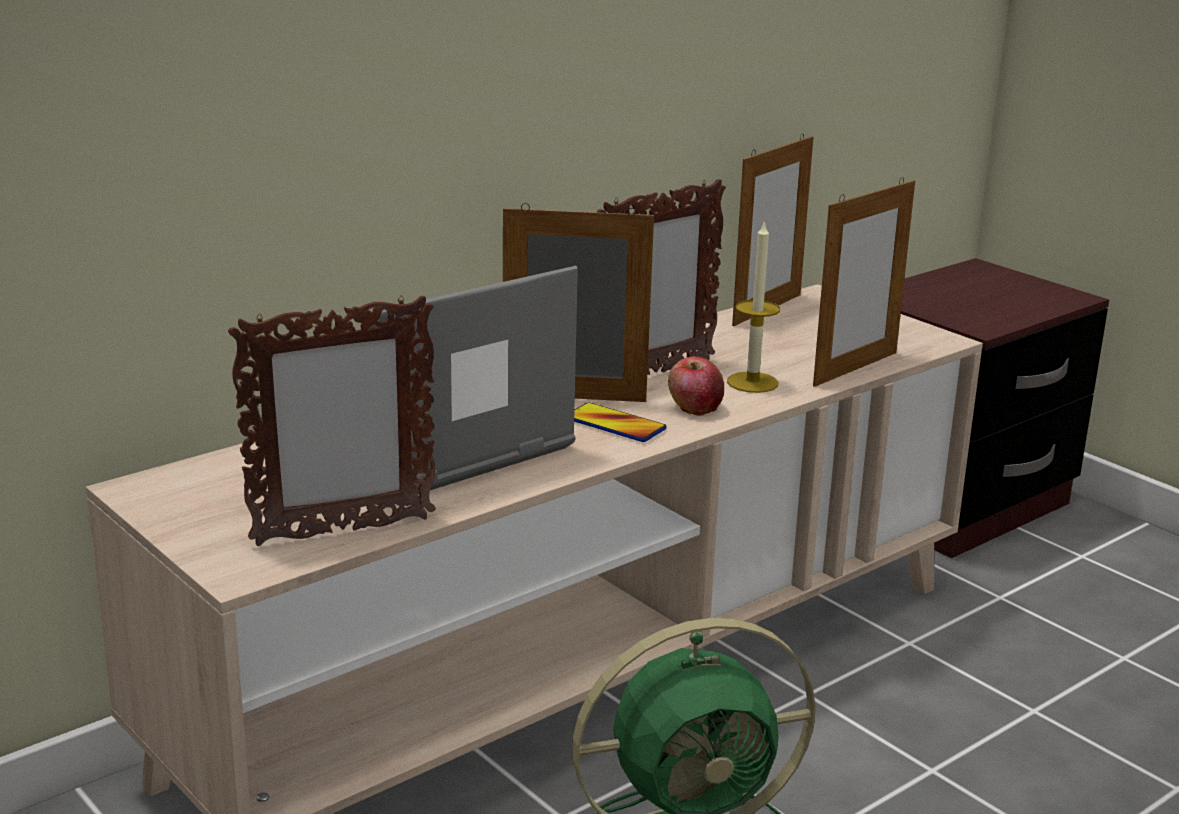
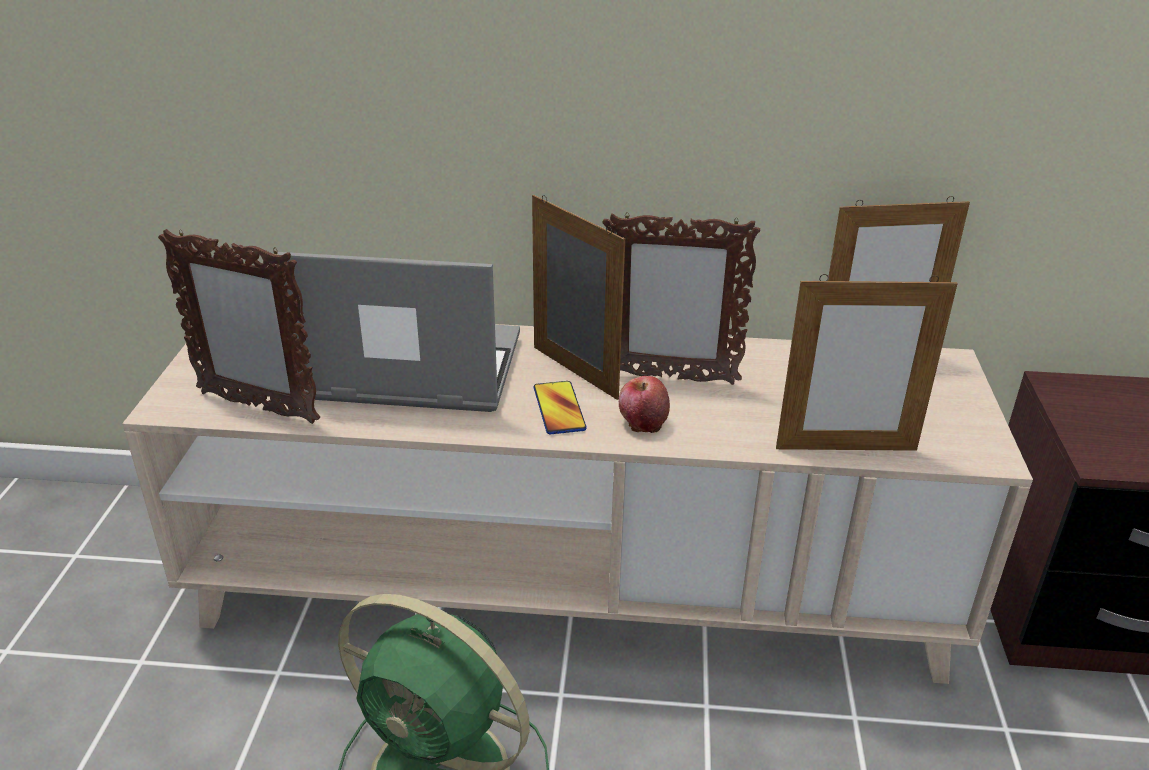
camera: 45 degrees right, 10 degrees up
candle [727,220,780,393] -> none

